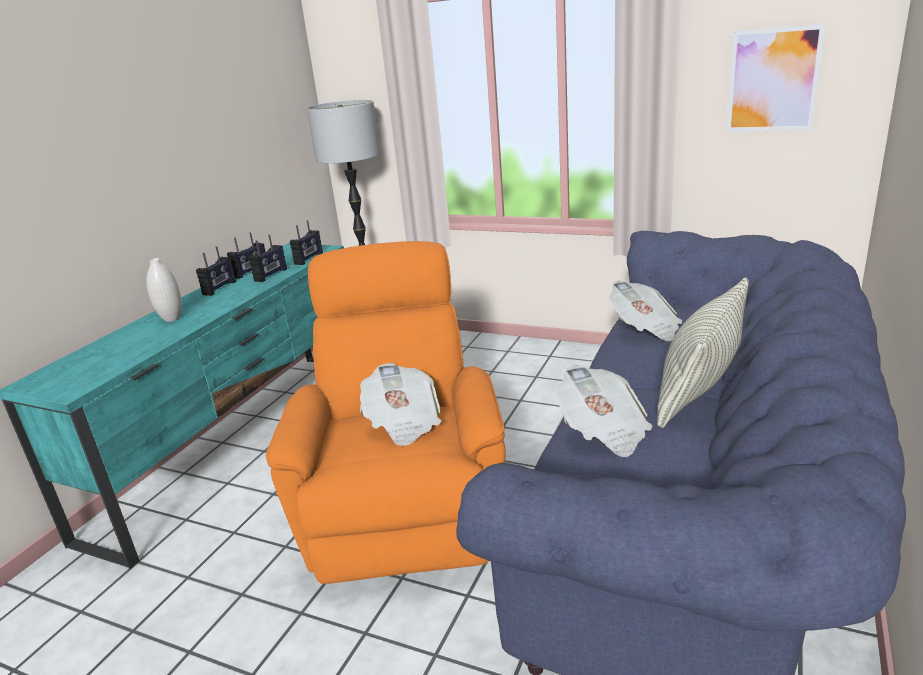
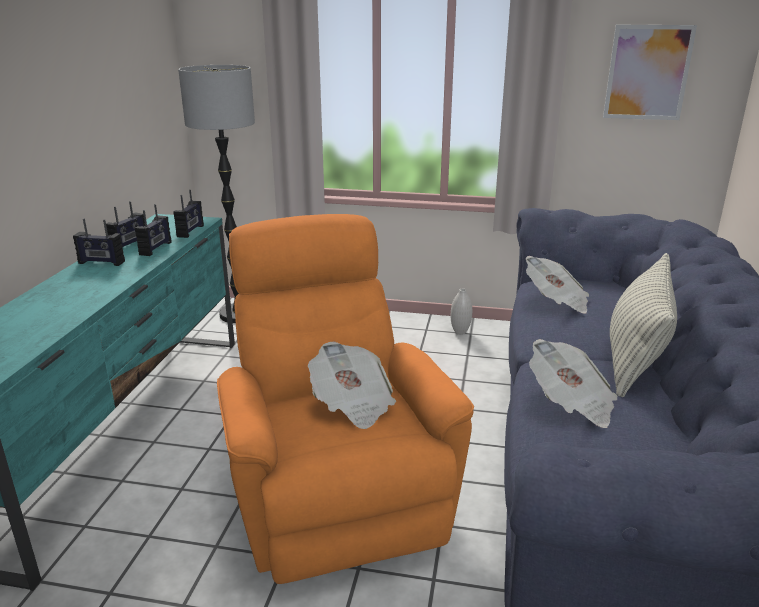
camera: 15 degrees left, 0 degrees up
white vase [146,258,182,322] -> white vase moved to [451,288,472,335]
radio [196,246,236,296] -> radio turned 90 degrees clockwise [73,219,125,266]

